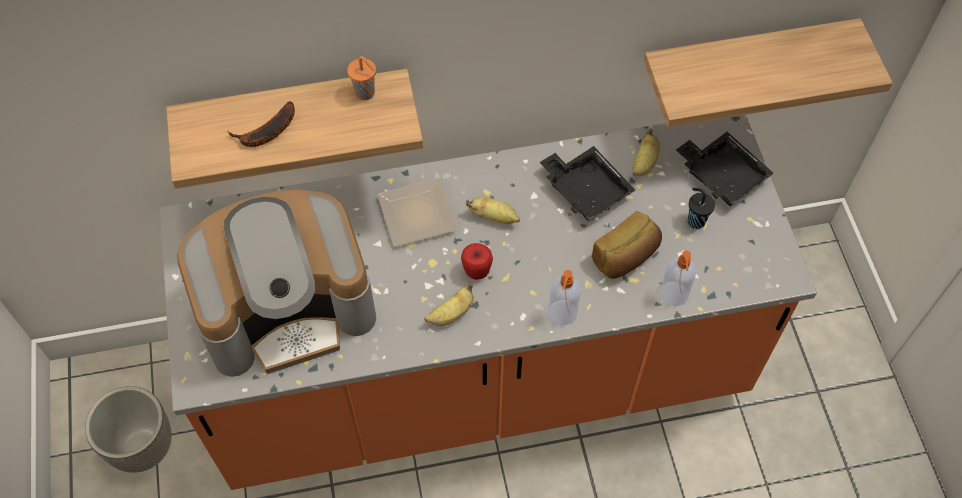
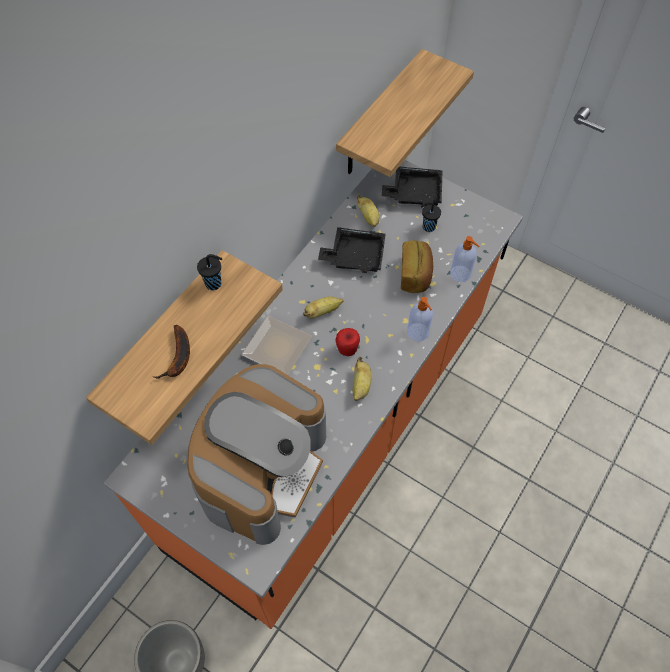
camera: 45 degrees left, 0 degrees up
orange cup [347,56,376,100] -> black cup [197,254,222,290]

